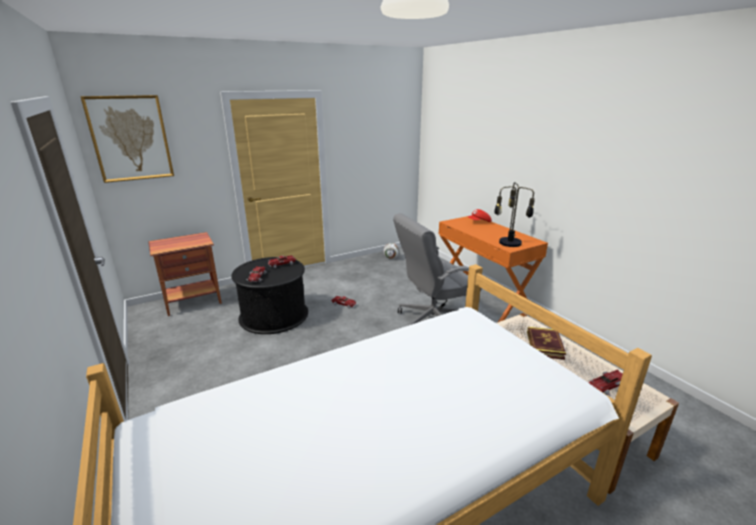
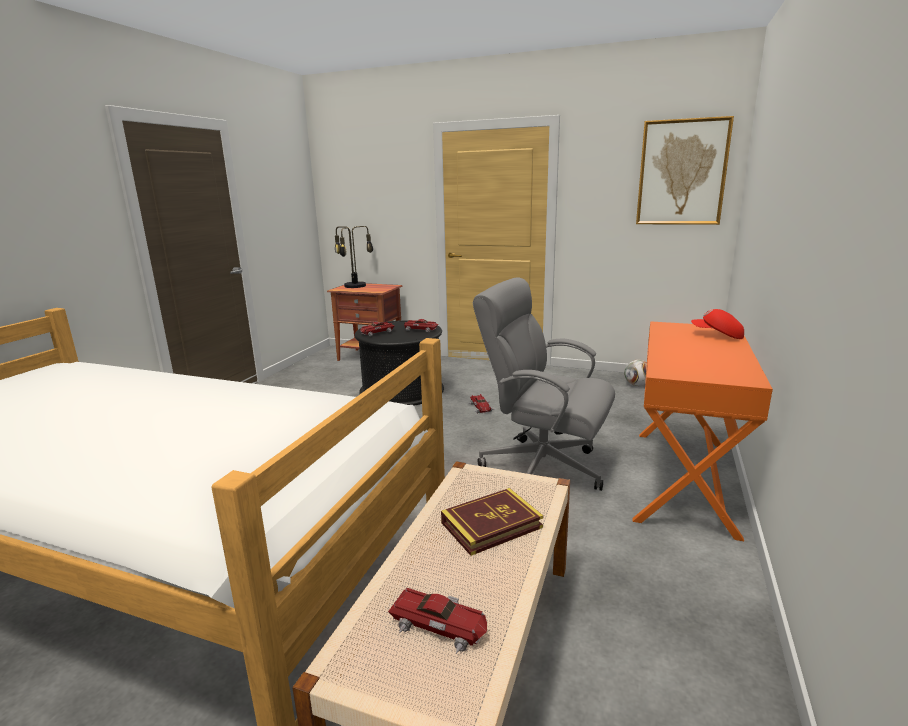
camera: 50 degrees right, 5 degrees down
picture [80,95,174,183] -> picture moved to [636,116,734,225]
table lamp [494,182,535,247] -> table lamp moved to [335,226,373,288]

